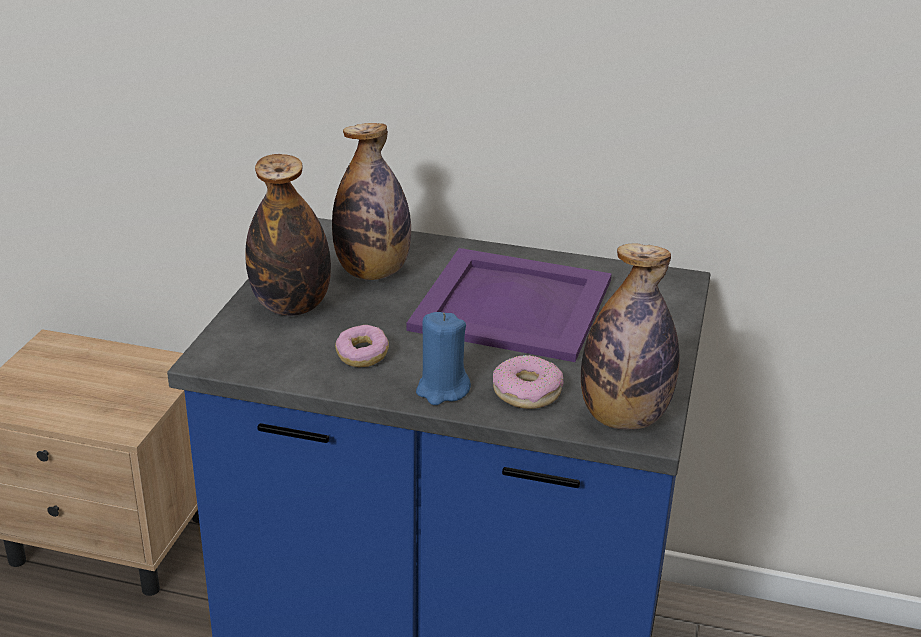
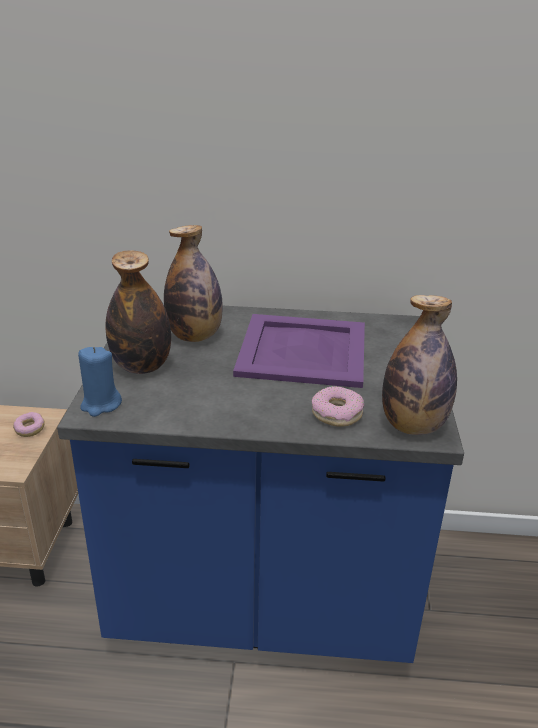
camera: 10 degrees left, 0 degrees up
donut [335,325,389,367] -> donut moved to [13,412,45,437]
blue candle [416,312,471,405] -> blue candle moved to [78,347,122,417]

